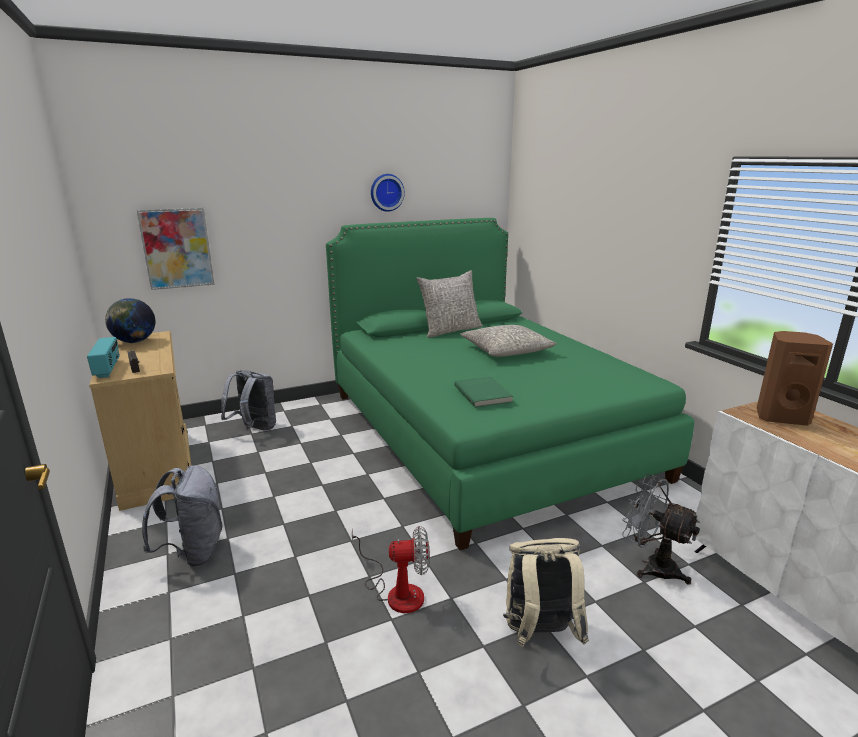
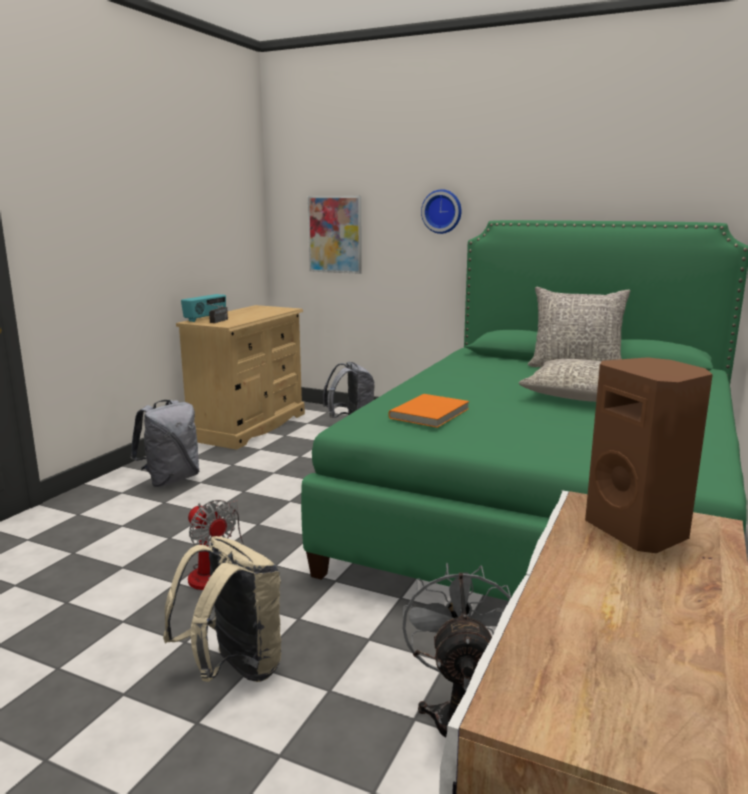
camera: 50 degrees right, 5 degrees down
globe [105,298,155,343] -> none
wall clock [371,174,405,212] -> wall clock moved to [421,189,462,234]
green book [455,376,513,407] -> orange book [388,394,469,428]

